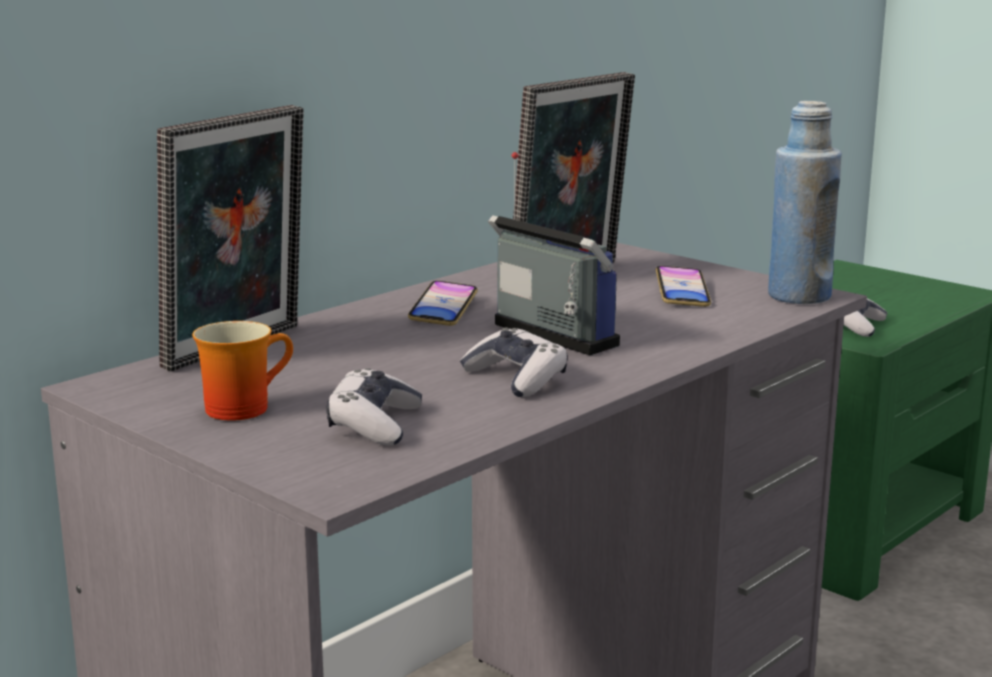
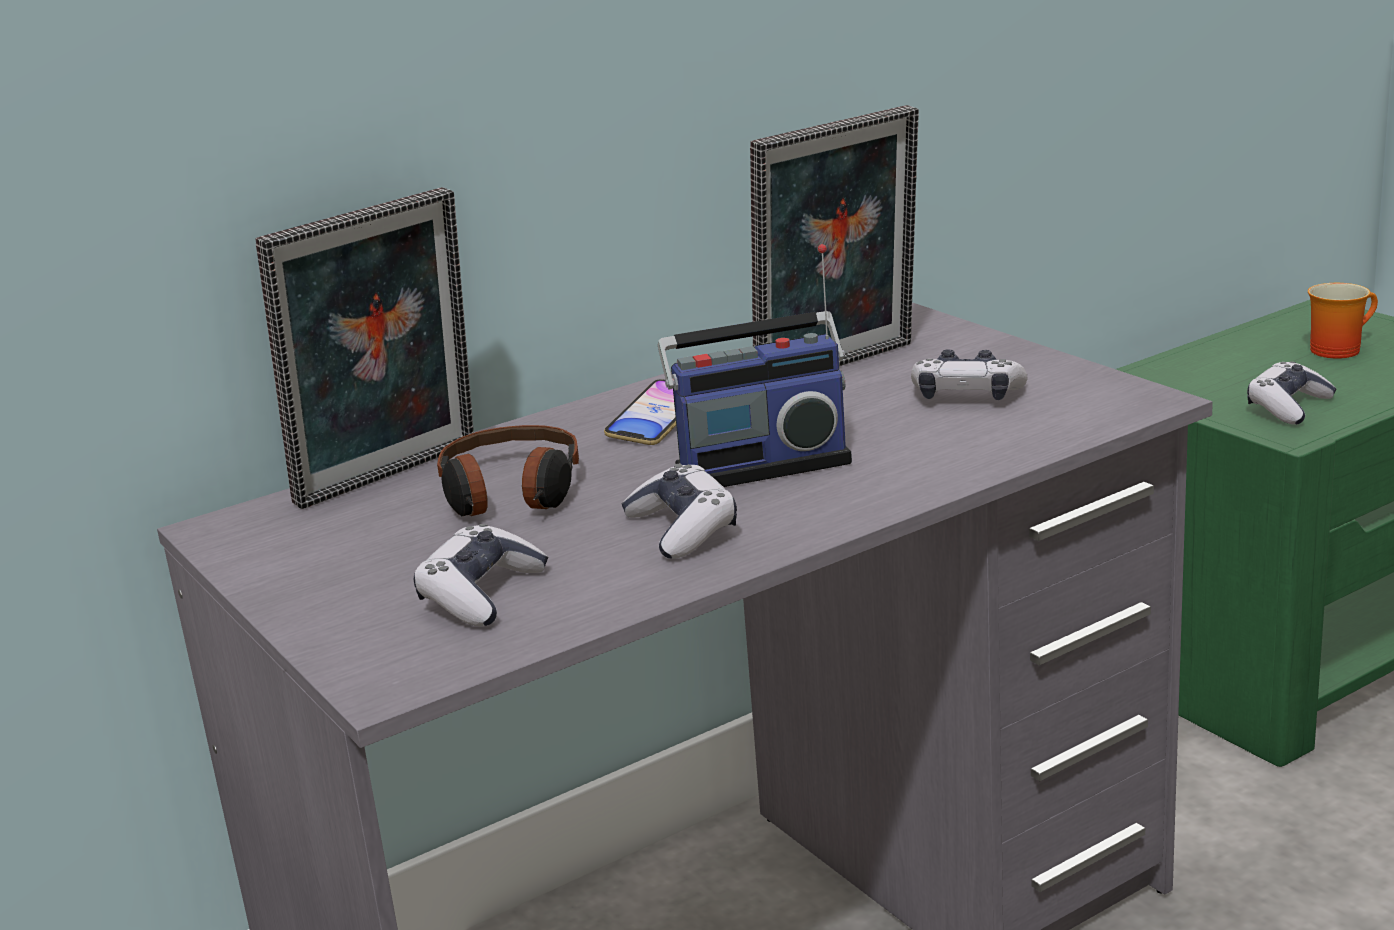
camera: 15 degrees right, 5 degrees up
mug [192,321,293,421] -> mug moved to [1308,283,1378,359]
radio [488,152,620,355] -> radio turned 105 degrees clockwise [658,244,852,487]
phone [656,266,711,307] -> game controller [911,350,1027,400]
blue bottle [768,101,842,304] -> none
none -> headphones [437,425,579,516]

